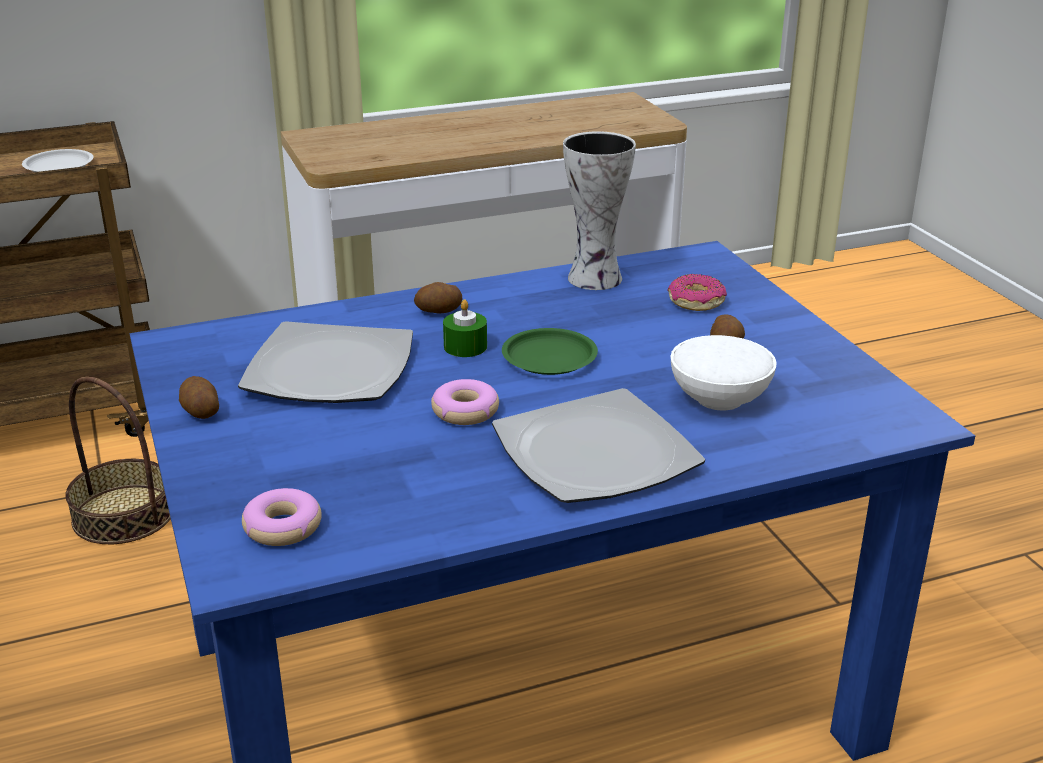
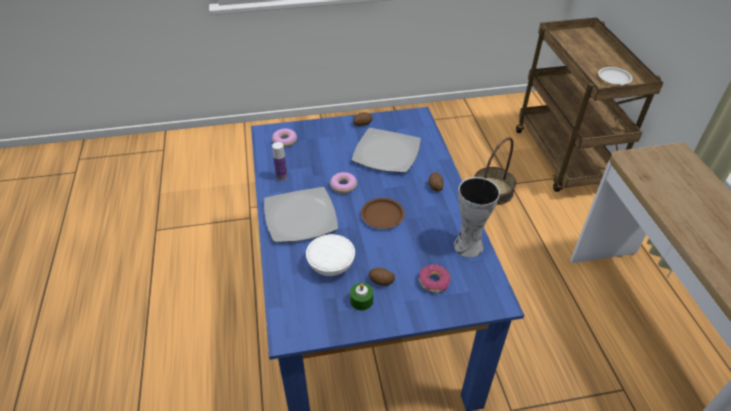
camera: 100 degrees right, 15 degrees up
green candle [443,300,487,357] -> green candle moved to [350,283,373,311]
green plate [502,328,598,375] -> brown plate [361,198,405,229]
none -> bottle [272,142,288,181]

